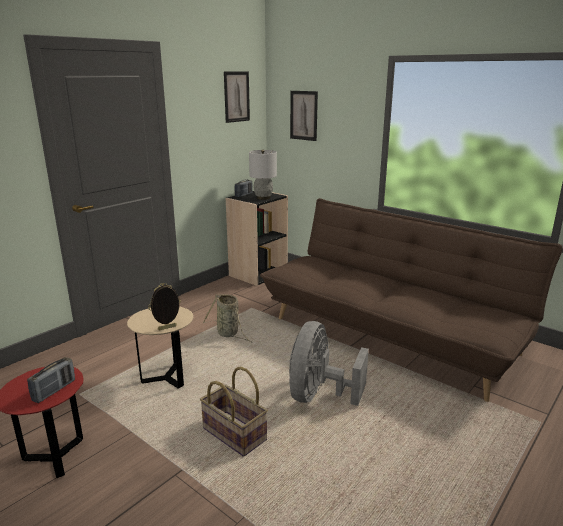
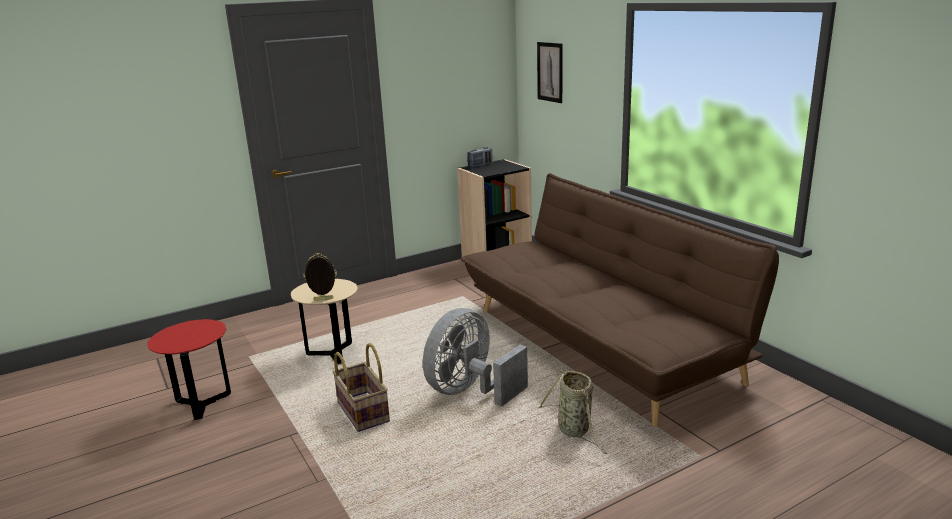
camera: 20 degrees right, 0 degrees up
radio [27,357,75,403] -> none
basket [202,294,251,342] -> basket moved to [538,369,608,454]
picture [224,72,250,123] -> none
white table lamp [249,150,277,200] -> none

